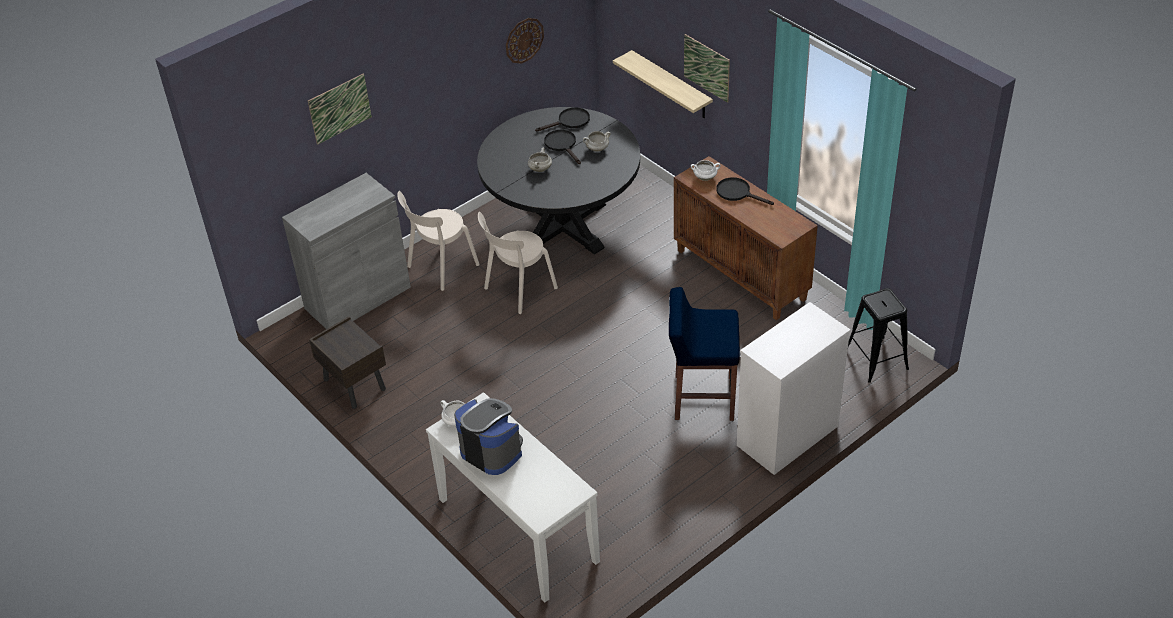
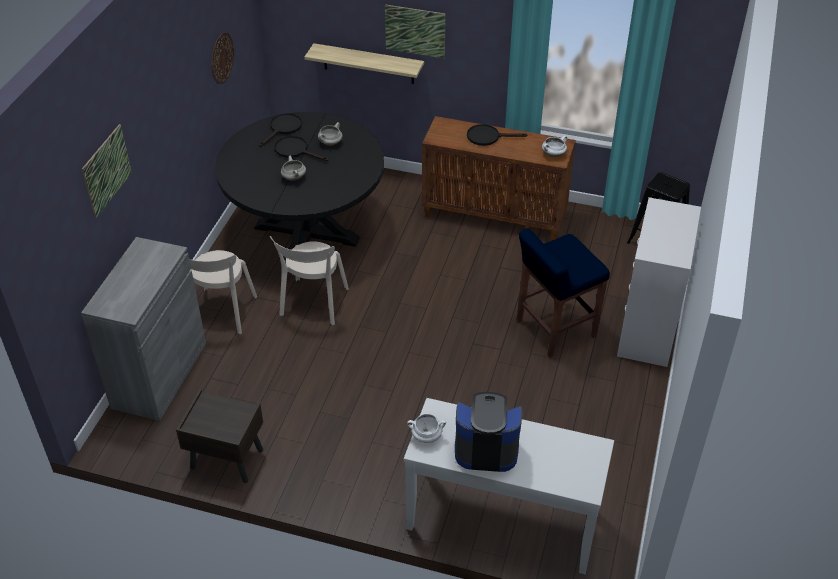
camera: 35 degrees left, 0 degrees up
white cooking pot [691,160,720,181] -> white cooking pot moved to [542,135,567,157]

